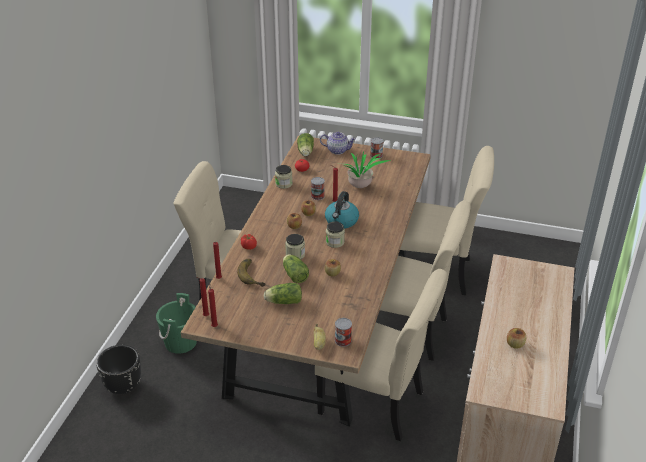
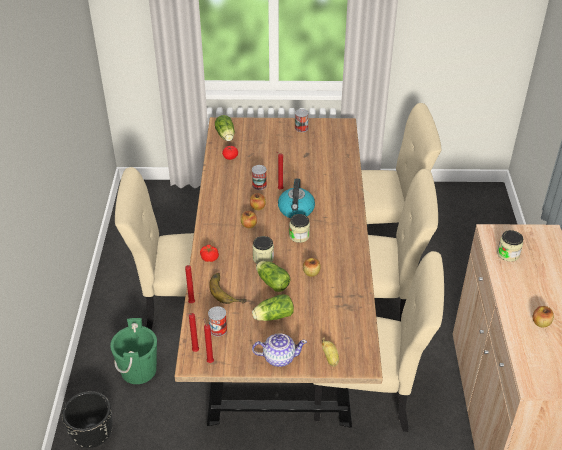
camera: 15 degrees left, 5 degrees up
jar [275,165,293,189] -> jar moved to [497,230,523,262]
teapot [320,132,356,155] -> teapot moved to [252,333,307,367]
can [335,318,352,347] -> can moved to [208,306,227,336]
potted plant [342,152,391,188] -> none

